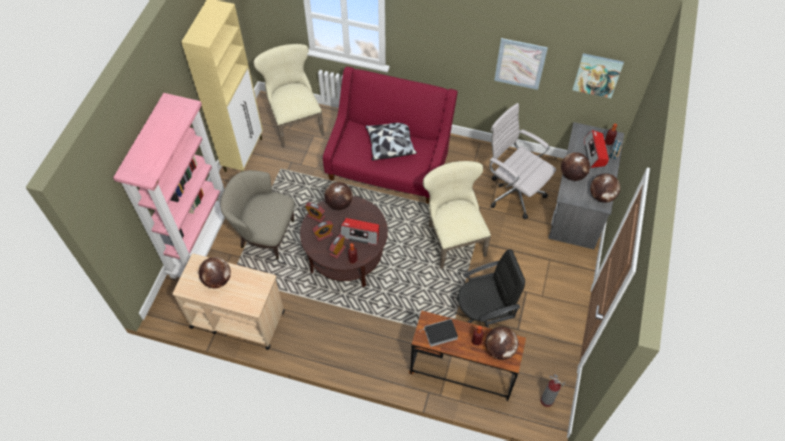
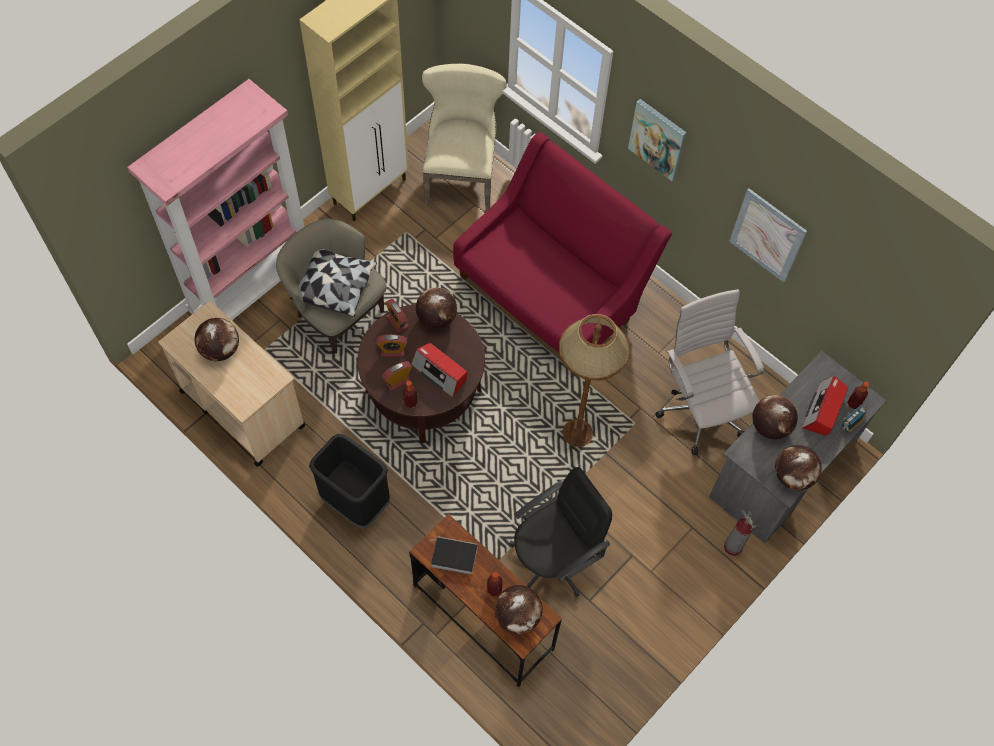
camera: 25 degrees right, 5 degrees up
pillow [366,123,417,160] -> pillow moved to [290,249,377,317]
beige chair [423,161,491,269] -> brown floor lamp [559,314,629,447]
black office chair [456,249,525,328] -> black office chair turned 45 degrees counterclockwise [508,467,612,597]
fire extinguisher [540,374,565,407] -> fire extinguisher moved to [724,510,758,556]
picture [573,53,624,98] -> picture moved to [628,99,687,181]
none -> black trash can [309,434,390,529]

